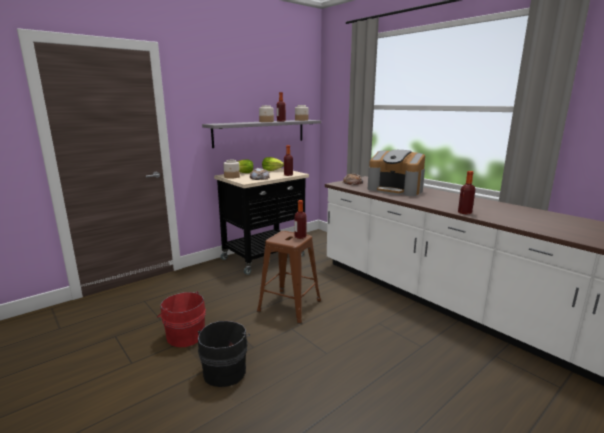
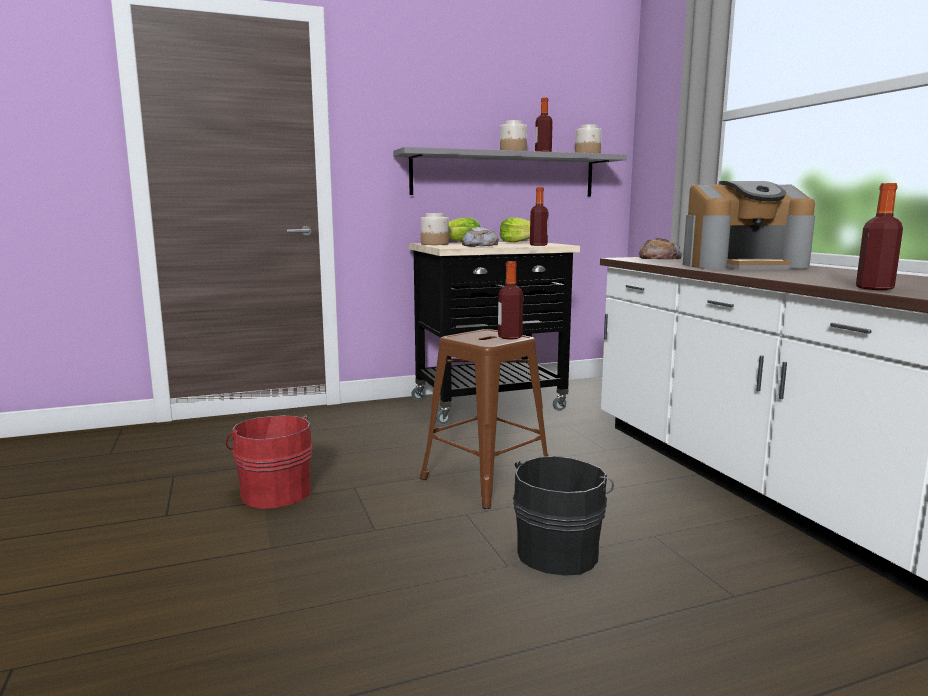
camera: 20 degrees right, 5 degrees down
black bucket [197,321,250,387] -> black bucket moved to [513,456,614,576]
coffee machine [368,150,425,196] -> coffee machine turned 60 degrees counterclockwise [683,181,815,270]

